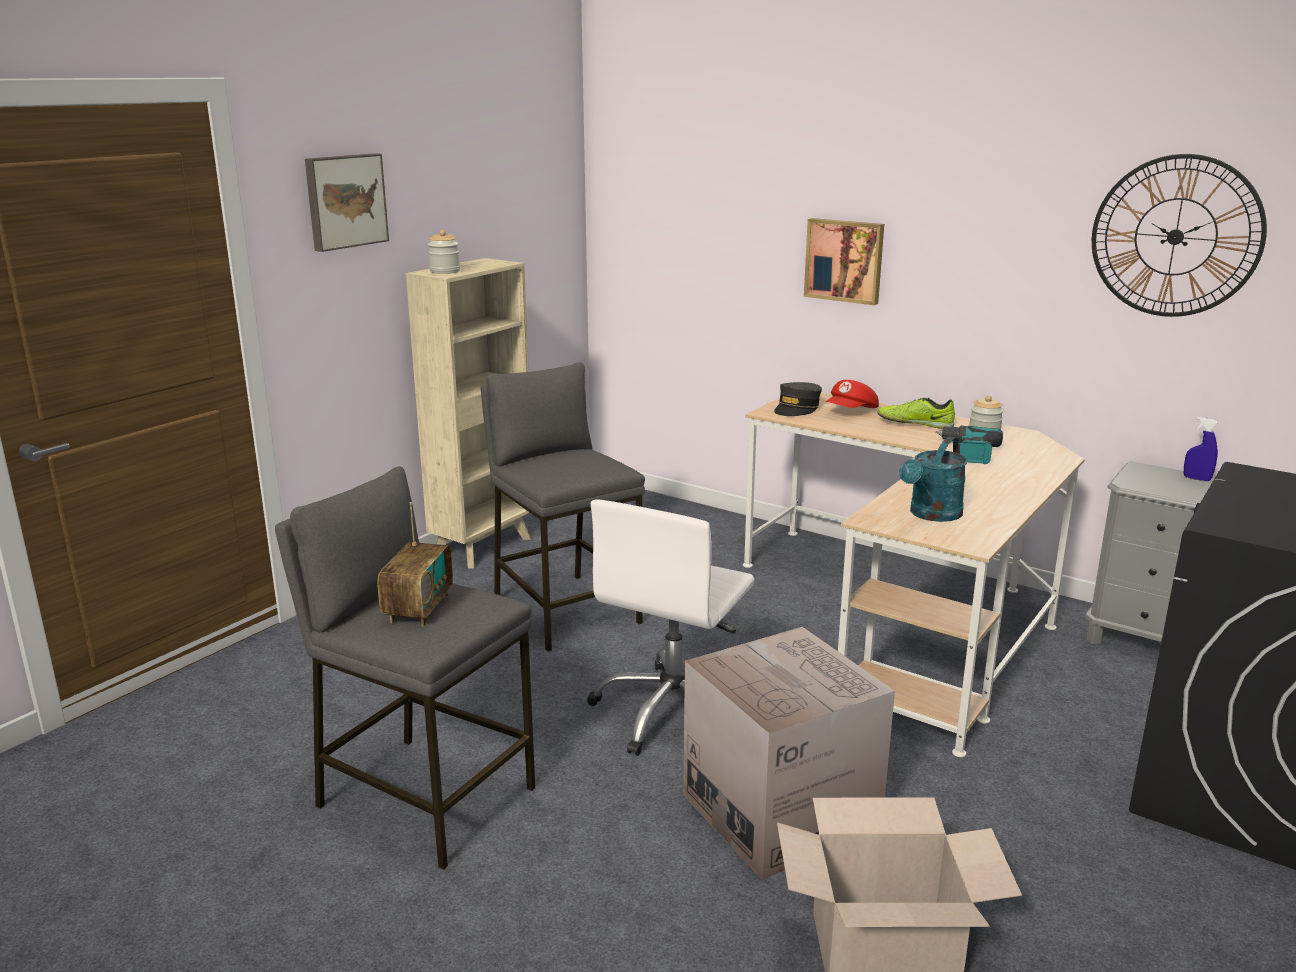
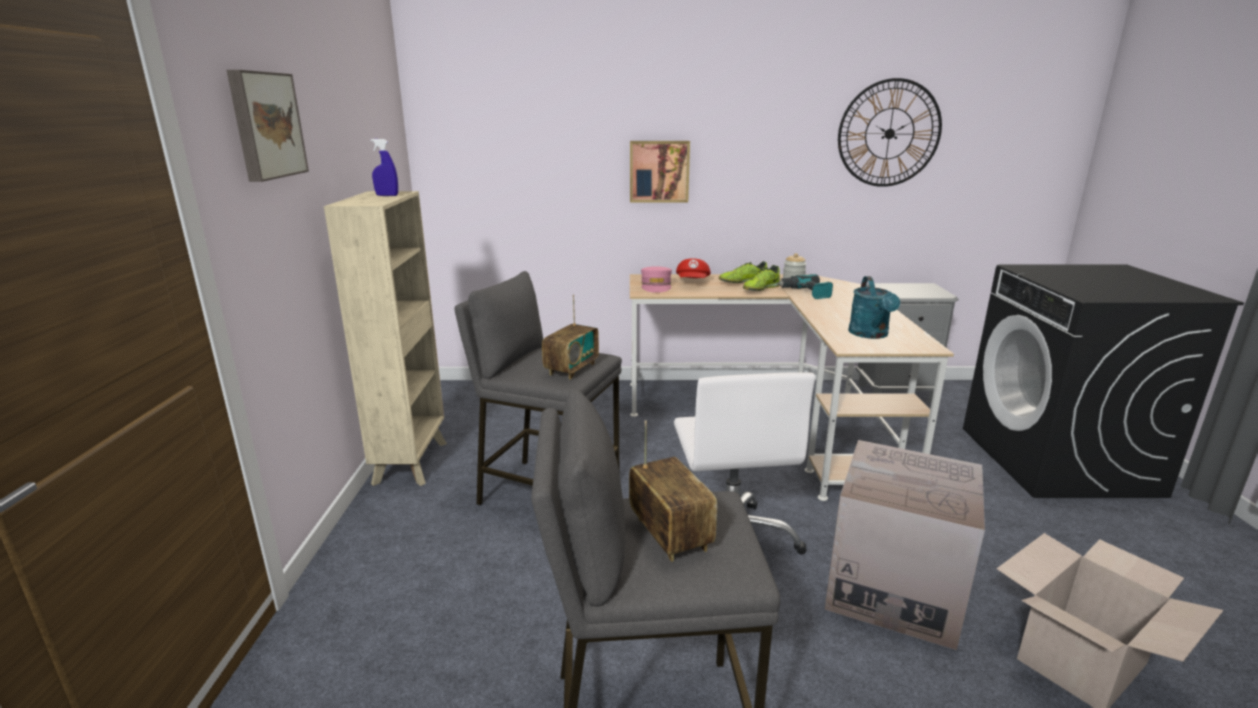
camera: 35 degrees left, 0 degrees up
jar [428,230,460,274] -> none
grey cap [774,382,822,416] -> pink cap [641,266,672,293]
blue spray bottle [1184,417,1218,481] -> blue spray bottle moved to [370,139,398,196]
none -> radio [542,295,599,379]
none -> shoe [743,265,780,291]

